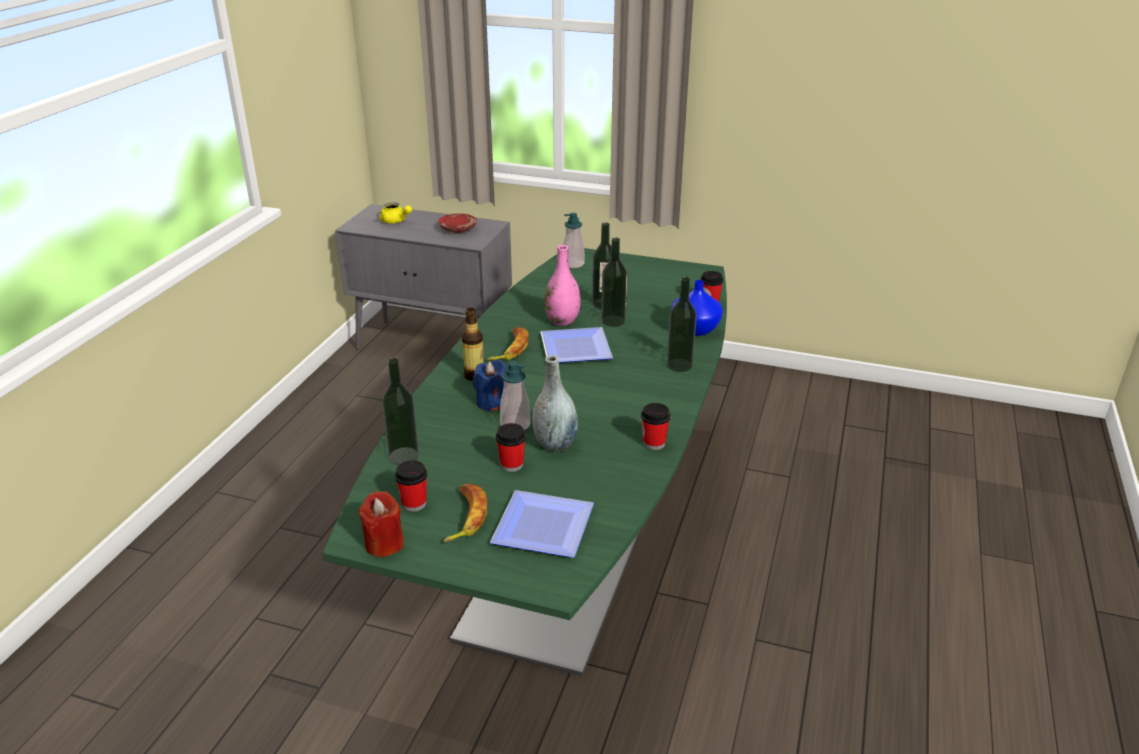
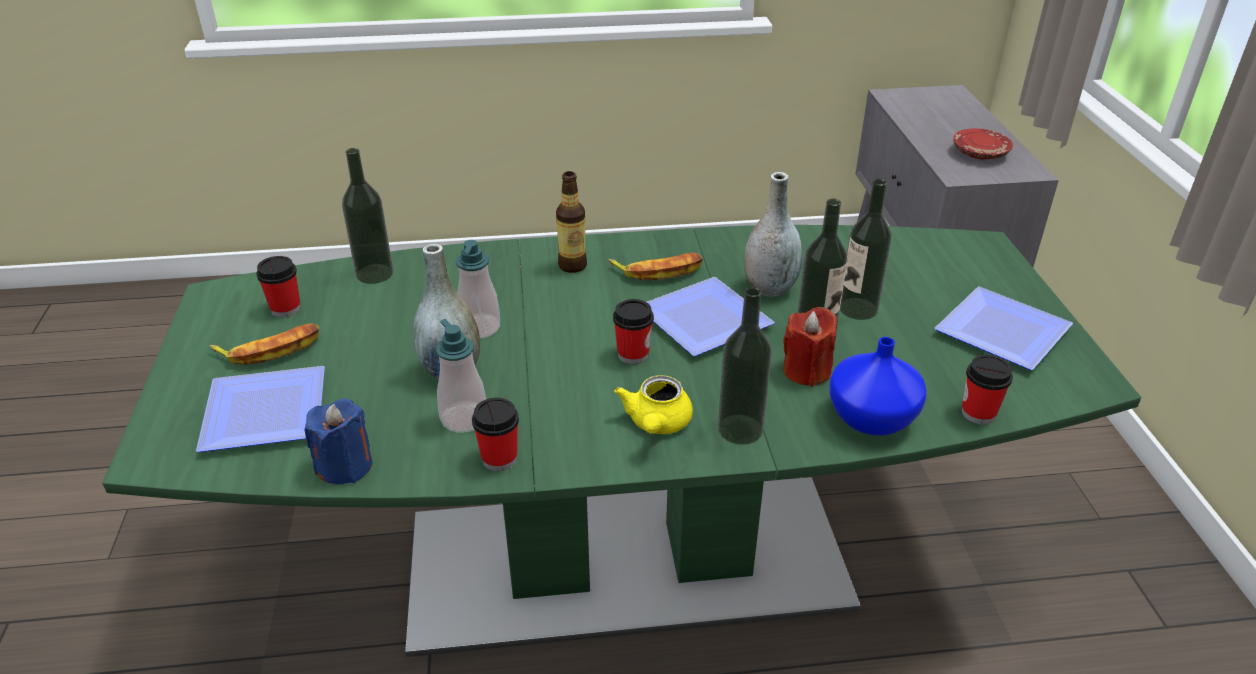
camera: 65 degrees right, 5 degrees up
red candle [358,491,404,557] -> red candle moved to [783,307,837,387]
yellow teapot [380,202,412,223] -> yellow teapot moved to [614,375,693,434]
blue candle [472,359,507,412] -> blue candle moved to [305,398,372,485]
cup [496,423,526,472] -> cup moved to [613,299,654,364]
pink vase [544,245,581,326] -> grey vase [744,172,802,297]
soap dispenser [563,213,585,268] -> soap dispenser moved to [436,319,486,433]
none -> plate [935,287,1073,370]

